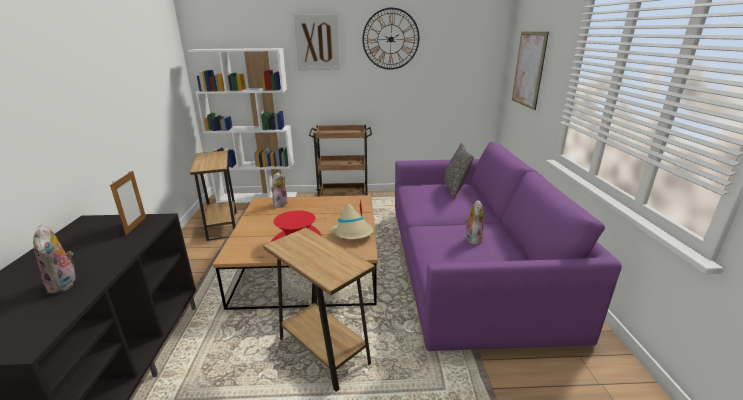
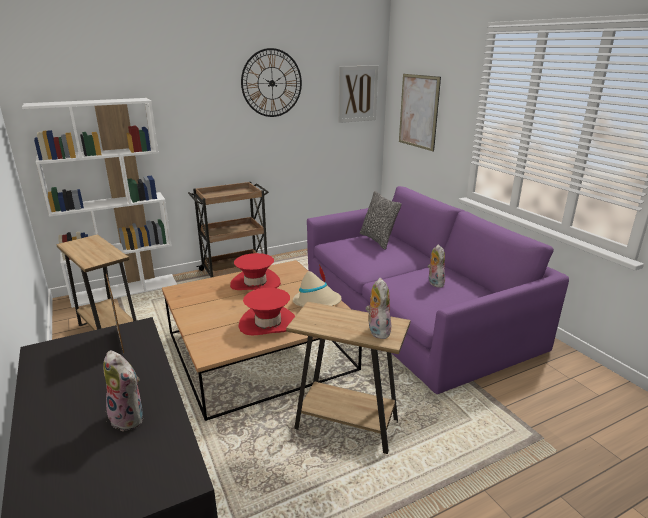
camera: 25 degrees left, 0 degrees up
plush toy [271,172,288,208] -> plush toy moved to [366,278,391,339]
picture [294,14,340,70] -> picture moved to [338,65,378,123]
none -> red hat [230,253,281,290]

